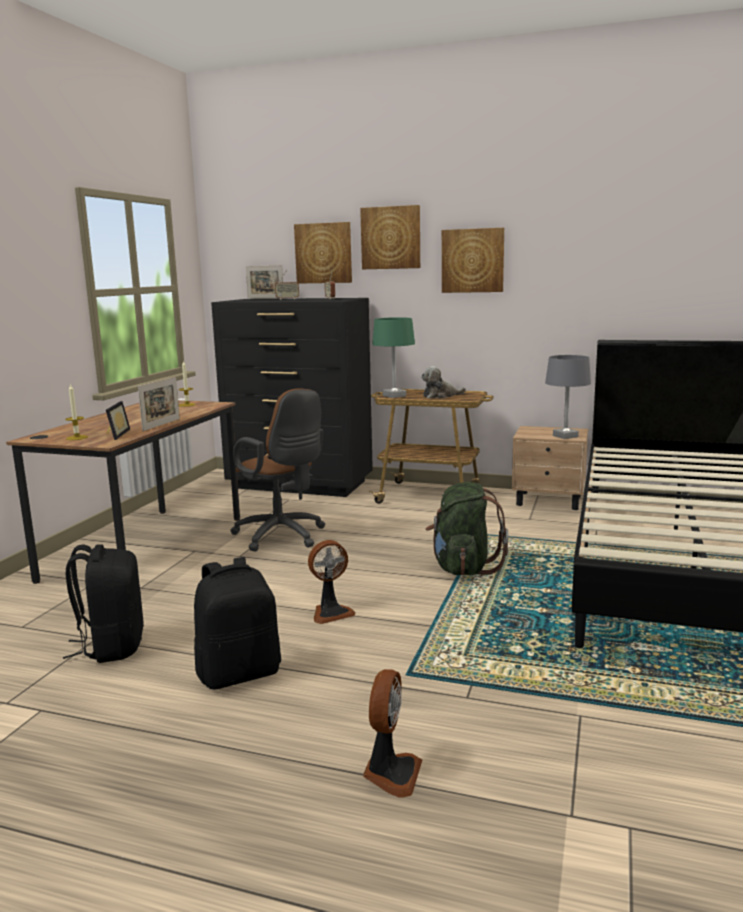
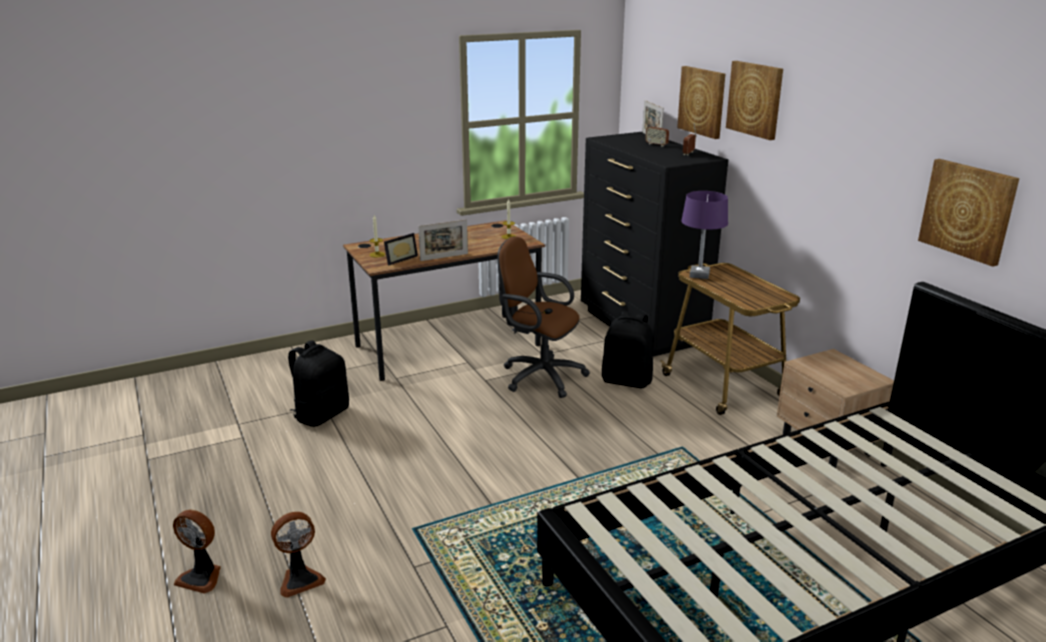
camera: 45 degrees right, 10 degrees up
black backpack [194,557,281,690] -> black backpack moved to [602,311,653,388]
brown office chair [230,389,325,551] -> brown office chair turned 120 degrees clockwise [498,236,590,398]
fan [308,540,355,624] -> fan moved to [173,510,221,594]
green table lamp [372,317,415,398] -> purple table lamp [681,191,728,279]
plush toy [421,366,466,399] -> none
green backpack [426,482,508,575] -> none
picture [442,228,504,293] -> picture moved to [918,159,1019,267]
grey table lamp [545,355,591,439] -> none

